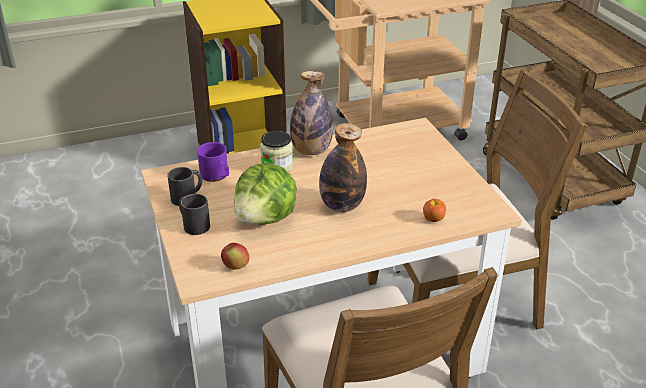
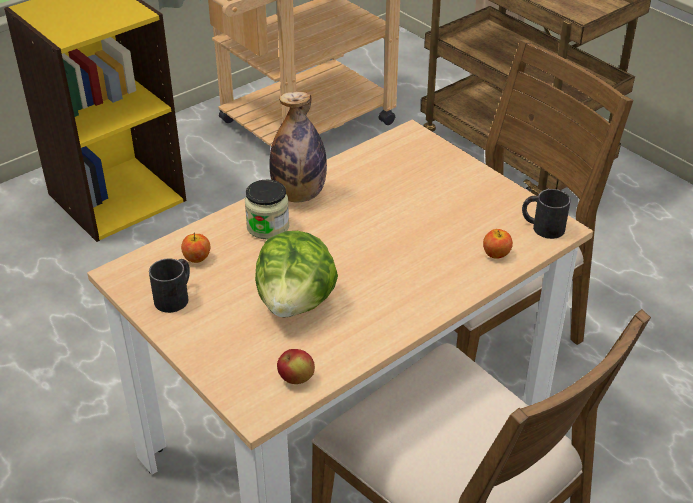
camera: 20 degrees left, 5 degrees up
black mug [179,194,210,235] -> black mug moved to [522,189,570,239]
purple mug [197,142,229,182] -> apple [181,232,210,263]
bottle [319,123,367,212] -> none

